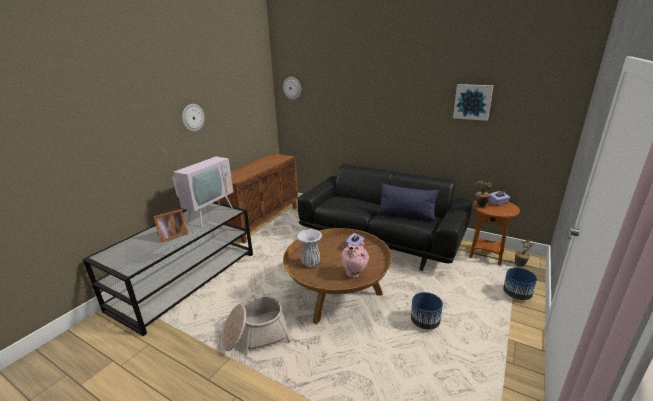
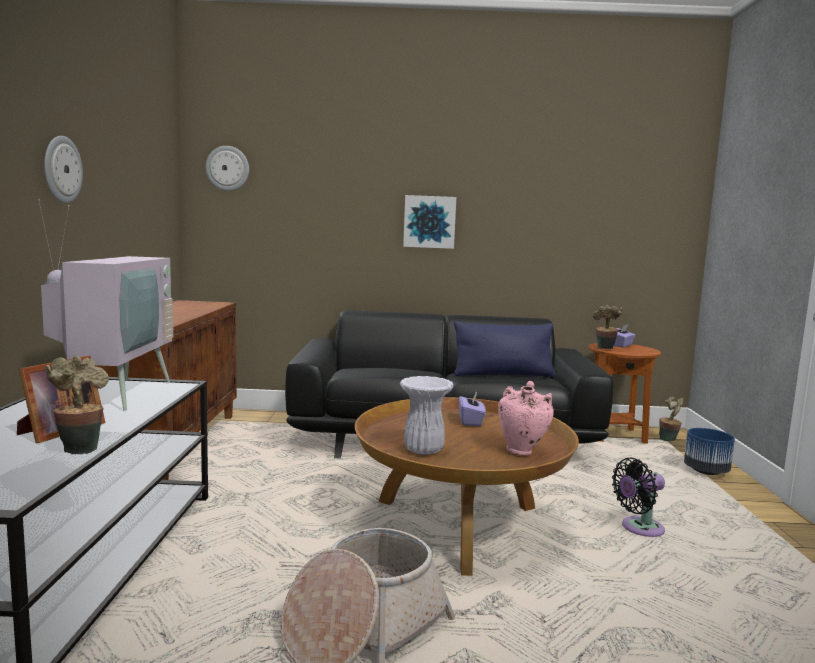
camera: 30 degrees left, 15 degrees down
blue planter [411,292,443,330] -> black fan [612,458,665,537]
picture [453,84,494,121] -> picture moved to [403,195,456,249]
none -> potted plant [45,356,109,454]

